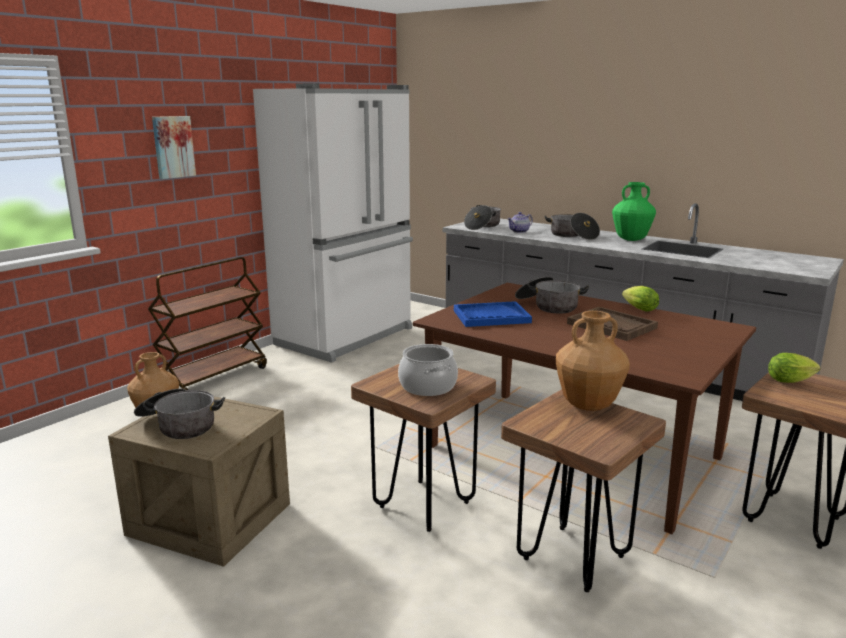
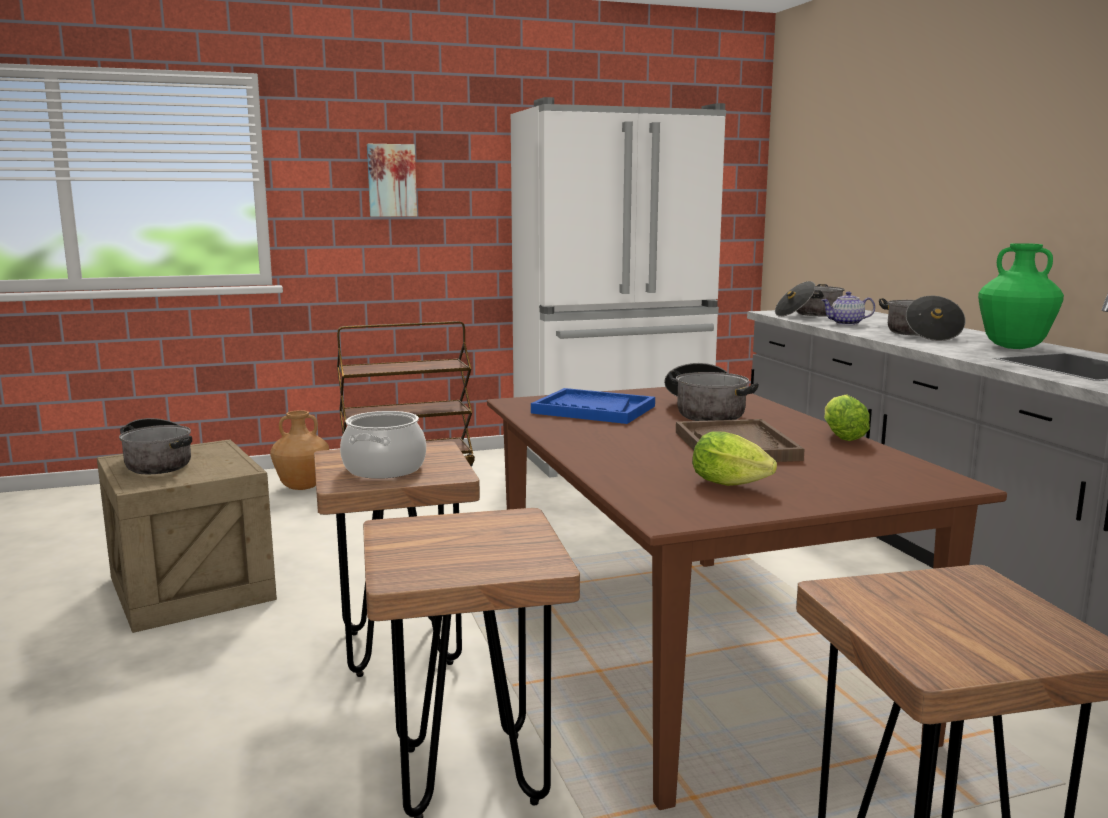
camera: 35 degrees right, 5 degrees down
brown vase [556,311,630,411] -> none
lettuce [768,353,820,383] -> lettuce moved to [692,432,777,486]

